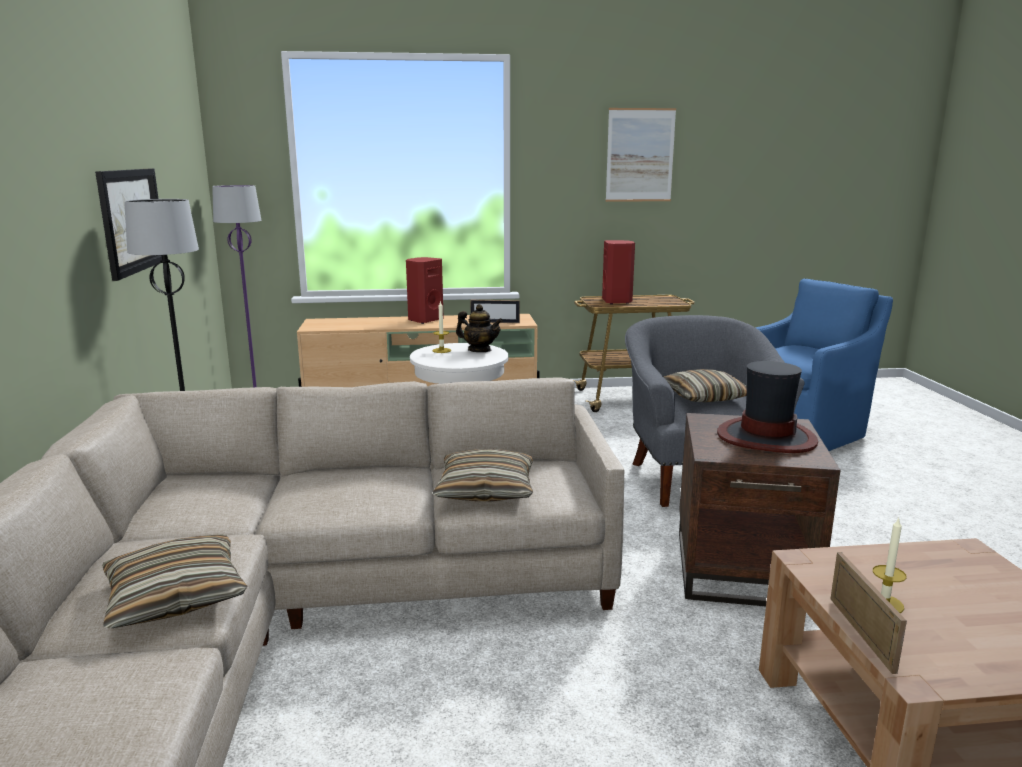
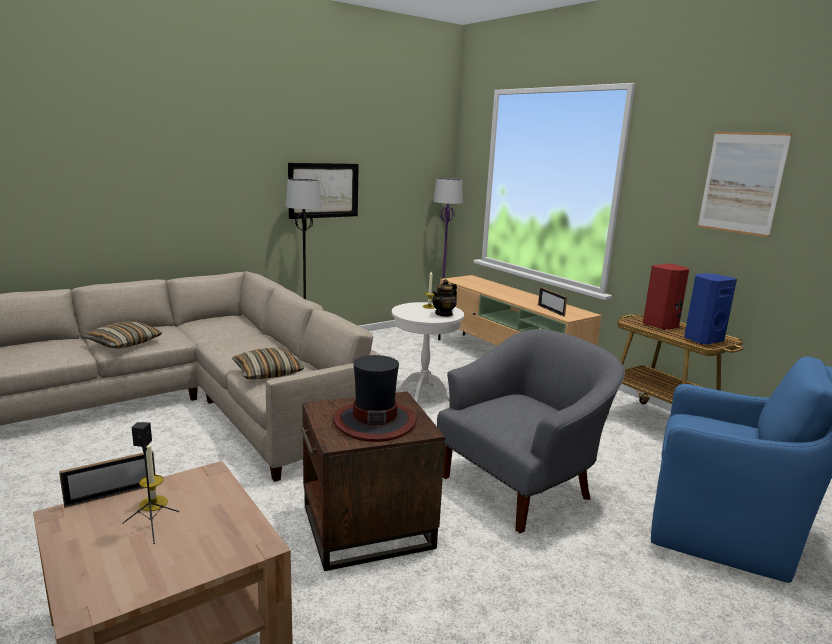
camera: 60 degrees right, 0 degrees up
red speaker [406,257,444,324] -> none
teapot [456,304,503,352] -> teapot turned 45 degrees clockwise [432,279,457,317]
pillow [664,369,747,402] -> none
none -> black speaker [122,422,179,544]
none -> blue speaker [684,273,737,344]

